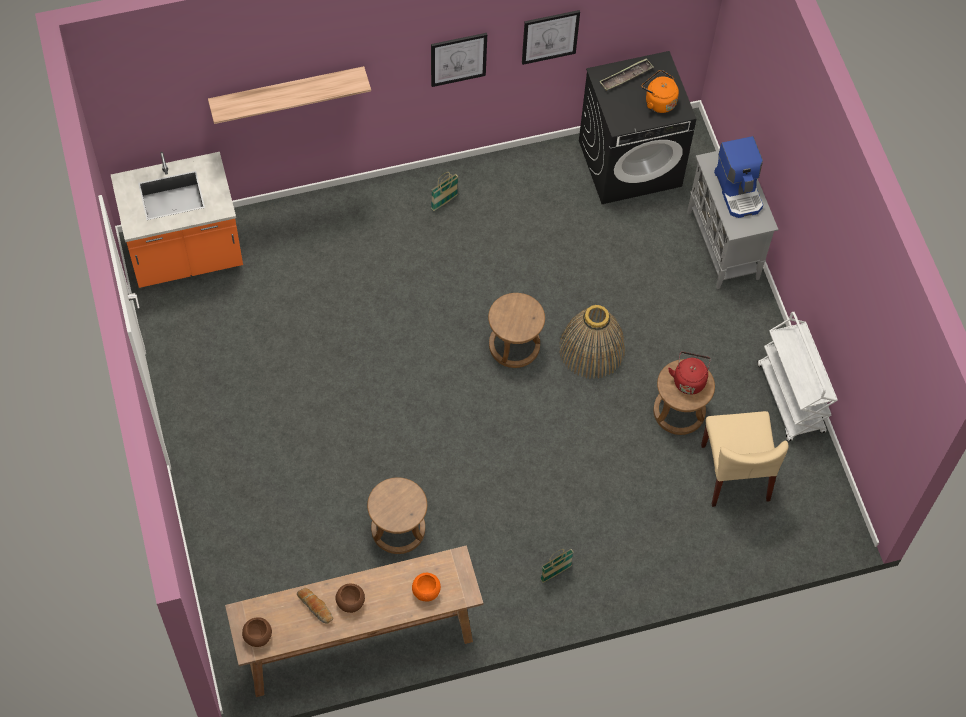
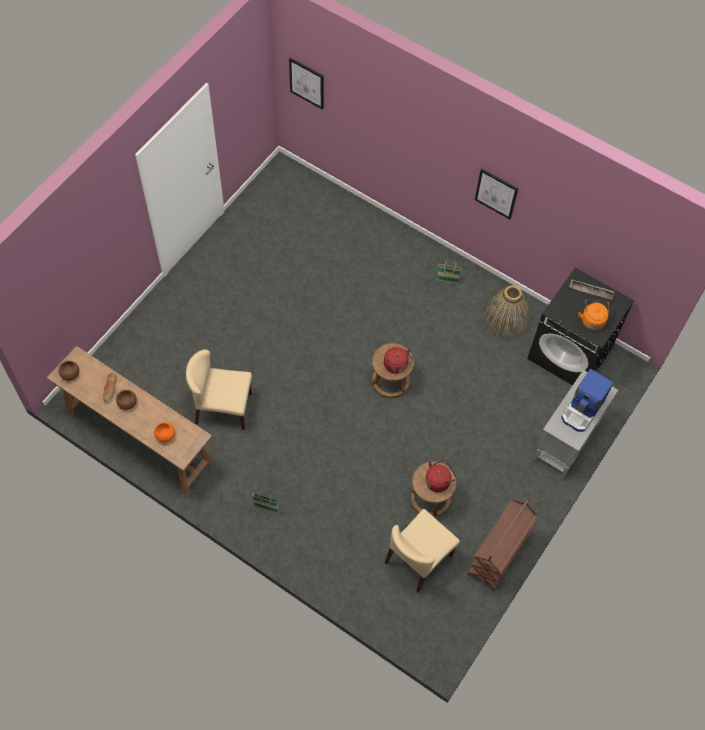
camera: 50 degrees right, 0 degrees up
orange counter [111,152,243,288] -> none
shelf [208,66,371,124] -> none
brown stool [367,477,427,554] -> beige chair [186,350,252,430]
picture [522,10,580,65] -> picture moved to [289,58,324,110]
basket [560,305,625,379] -> basket moved to [483,285,530,339]
white cart [757,312,838,441] -> brown cart [467,499,538,591]
none -> red kettle [384,347,413,374]

